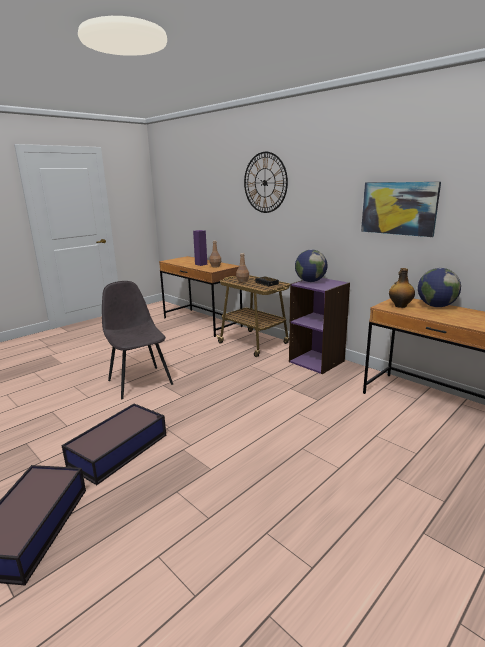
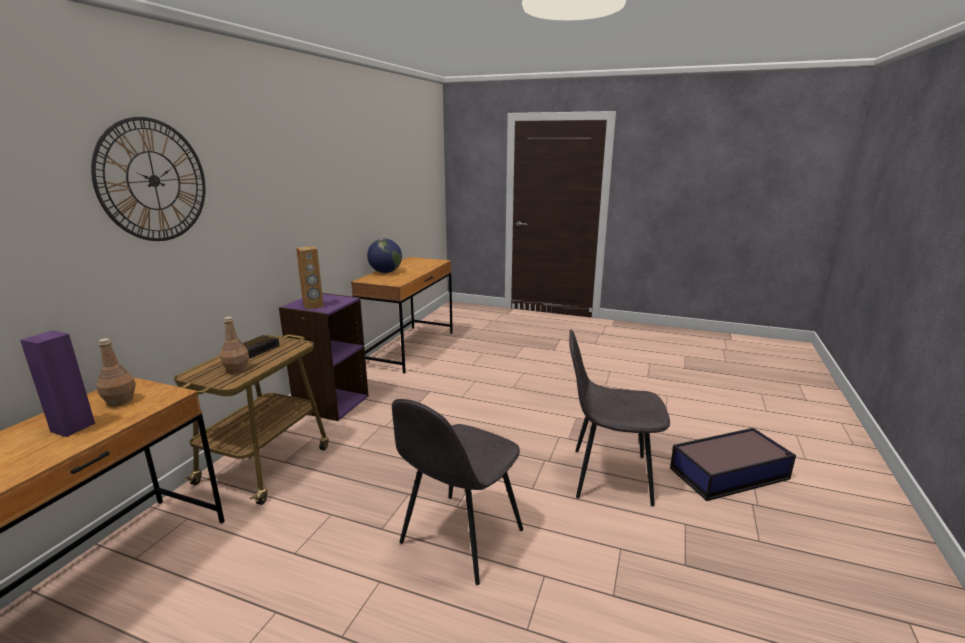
camera: 115 degrees left, 0 degrees up
storage box [61,403,166,485] -> grey chair [569,329,670,506]
globe [295,249,327,282] -> brown speaker [296,246,324,310]
picture [361,182,441,237] -> none
bottle [389,268,415,308] -> none

